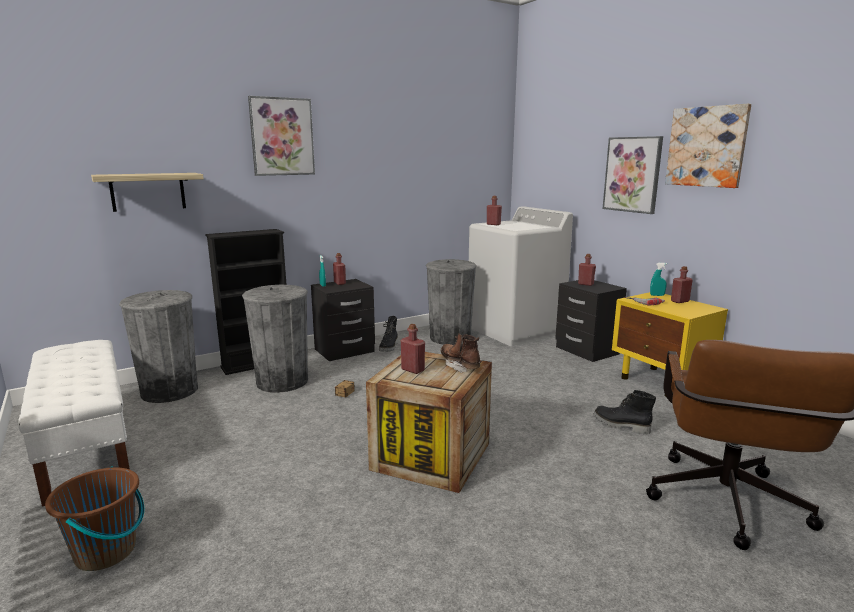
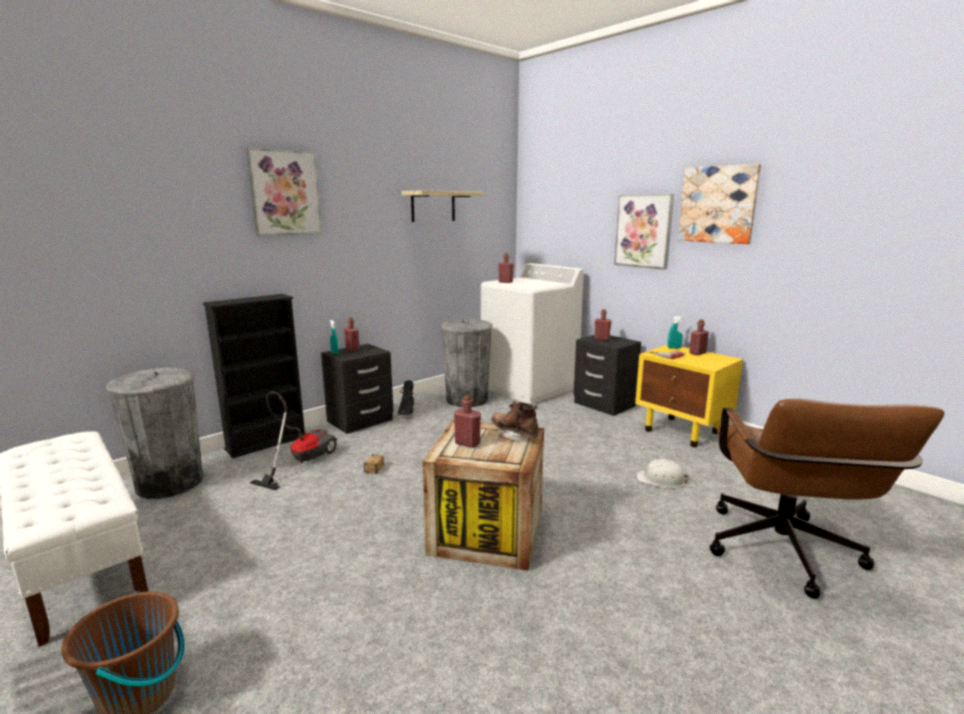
camera: 10 degrees left, 0 degrees up
shelf [91,173,204,212] -> shelf moved to [402,190,483,222]
grey trash can [242,285,308,393] -> vacuum cleaner [250,391,337,490]
black boot [593,390,656,434] -> white hard hat [637,459,689,488]

